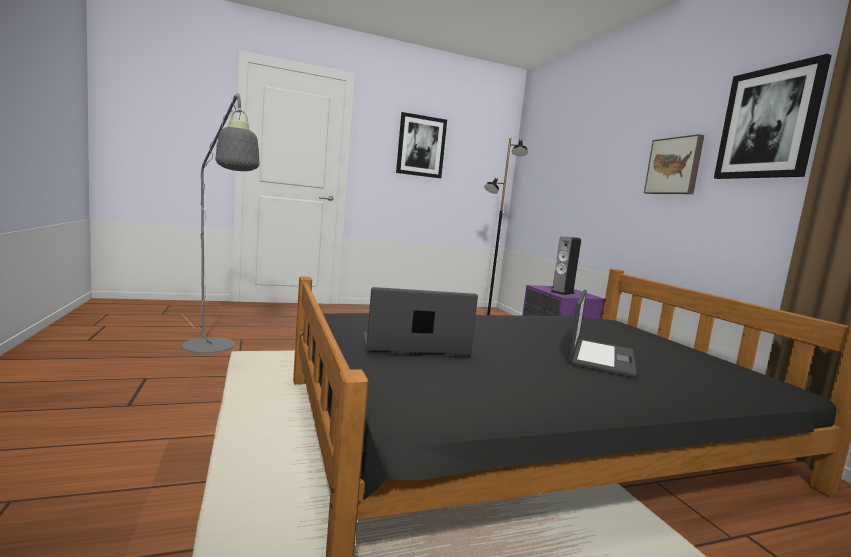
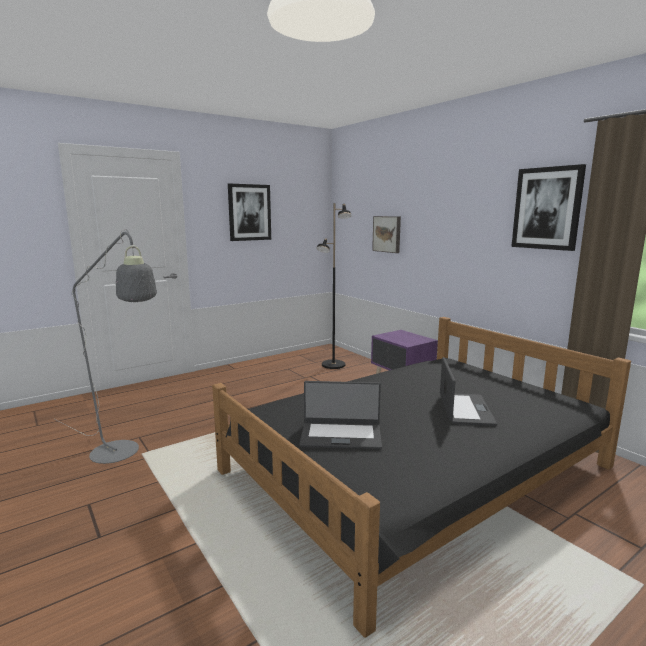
camera: 15 degrees left, 5 degrees up
laptop [363,287,478,357] -> laptop turned 150 degrees counterclockwise [299,381,382,450]
speaker [551,236,581,295] -> none
picture [644,134,704,194] -> picture moved to [372,216,401,253]

